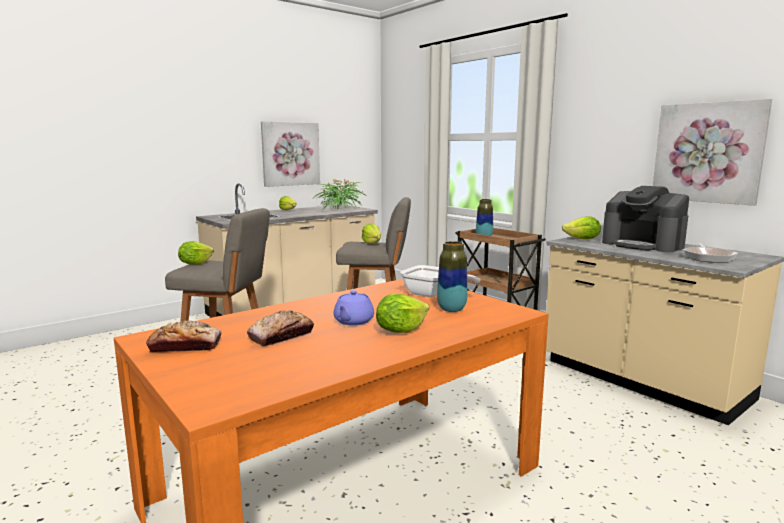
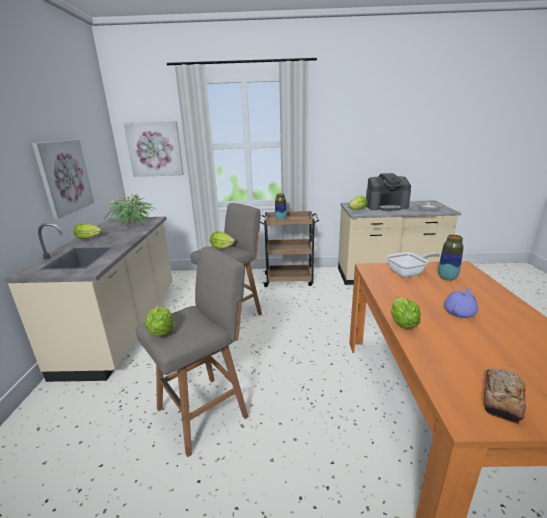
camera: 50 degrees left, 10 degrees up
bread [247,310,314,346] -> none
purple teapot [334,290,374,326] -> purple teapot turned 105 degrees counterclockwise [444,287,478,318]
lettuce [376,294,429,333] -> lettuce moved to [391,298,421,329]
picture [653,99,772,206] -> picture moved to [124,121,184,177]

